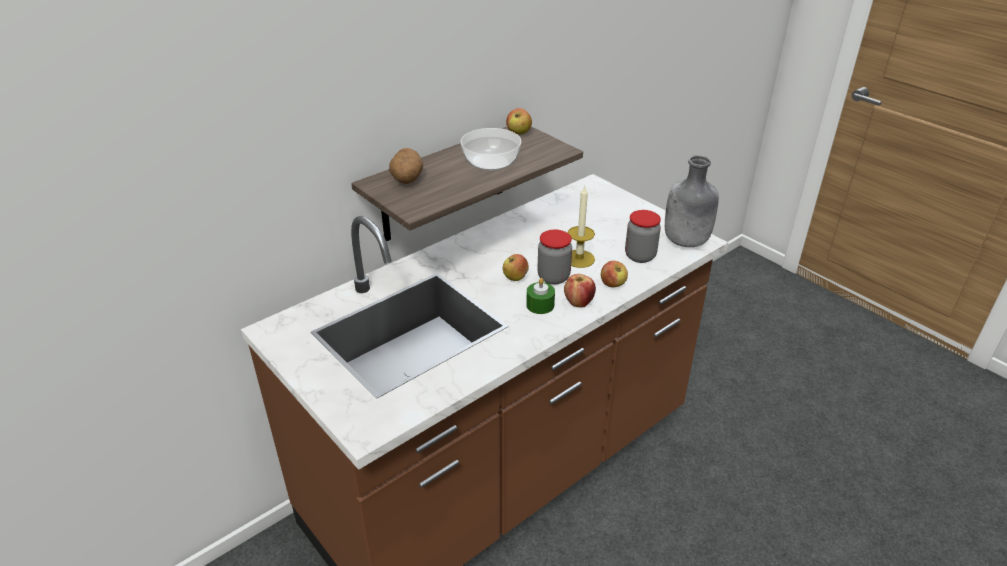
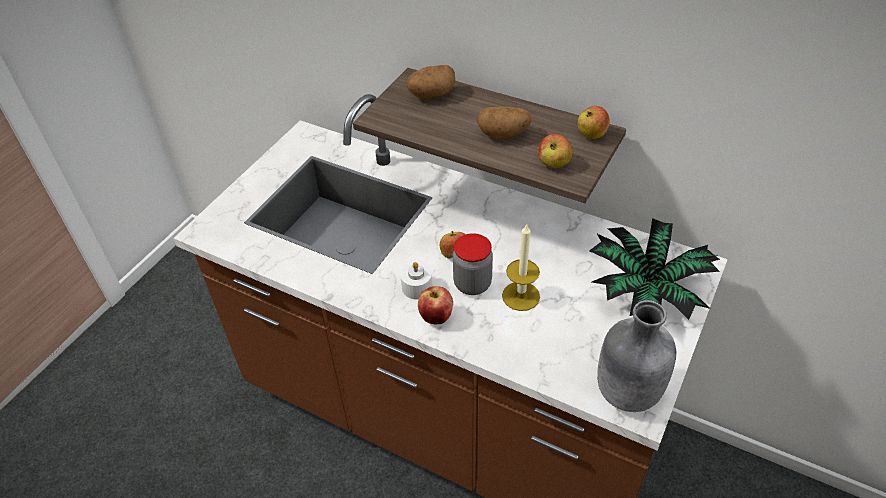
camera: 70 degrees right, 10 degrees up
bowl [460,128,521,171] -> potato [477,106,532,139]
green candle [526,278,555,314] -> white candle [400,262,433,299]
apple [601,261,628,288] -> apple moved to [538,134,572,168]
jar [625,210,661,263] -> none
none -> potted plant [589,218,720,320]

